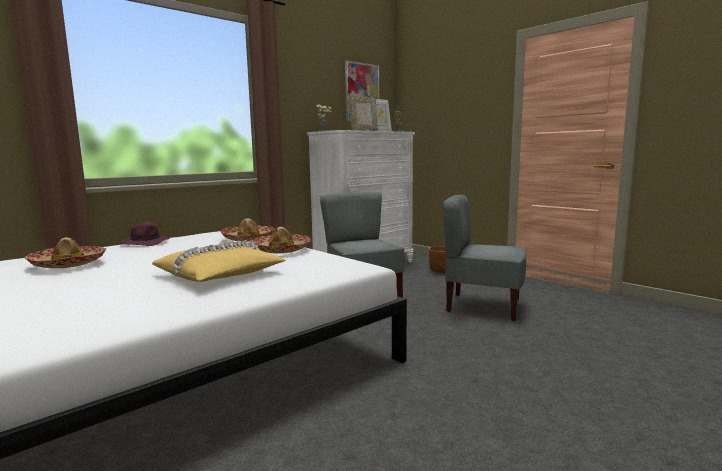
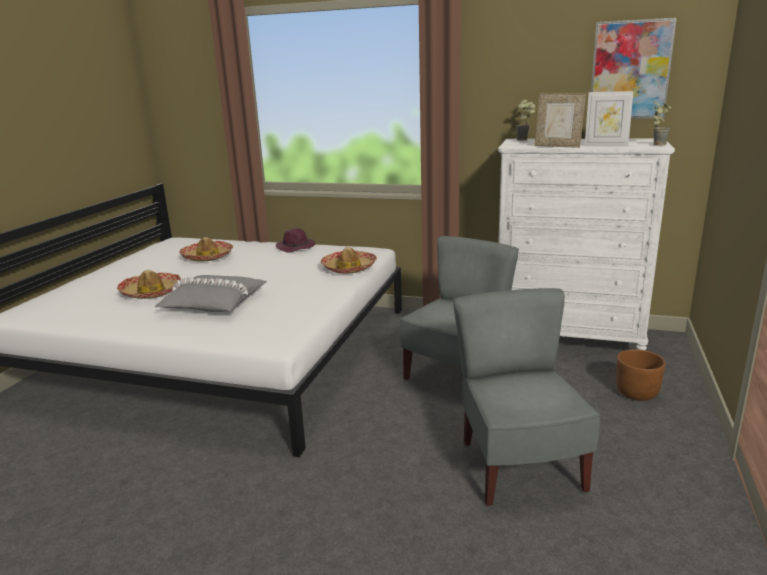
camera: 60 degrees right, 10 degrees up
yellow pillow [152,240,286,282] -> grey pillow [155,275,267,312]
hat [250,227,311,254] -> hat moved to [117,270,181,299]

